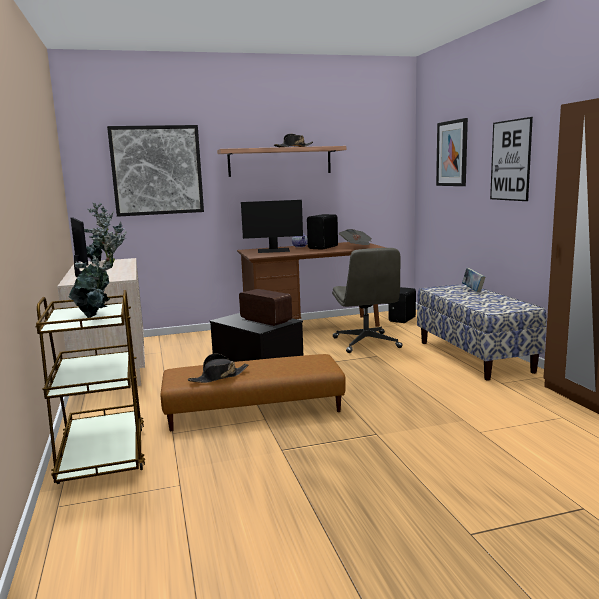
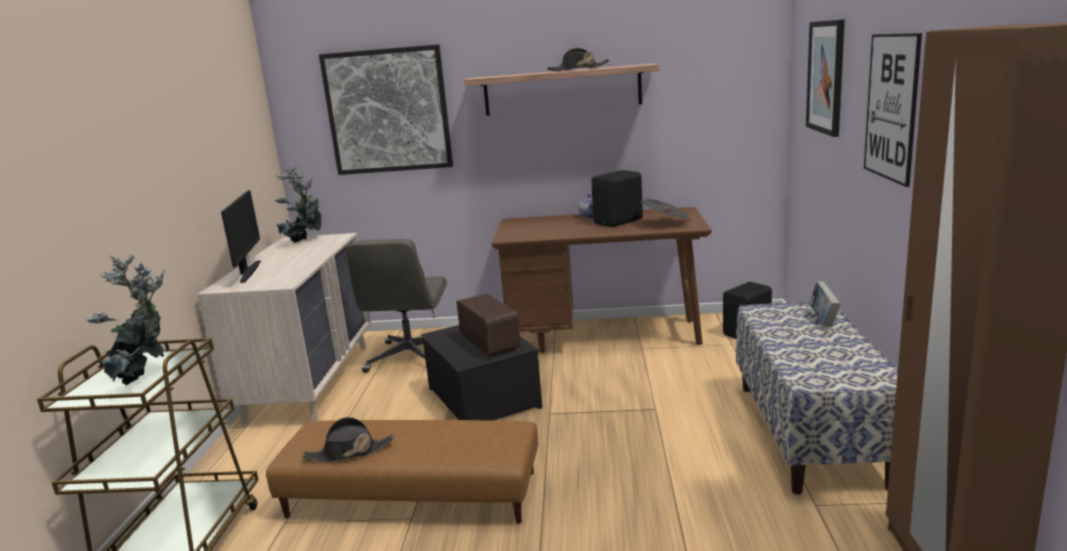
camera: 20 degrees right, 5 degrees up
monitor [241,200,303,253] -> none
grey office chair [332,248,402,353] -> grey office chair moved to [346,239,447,373]

